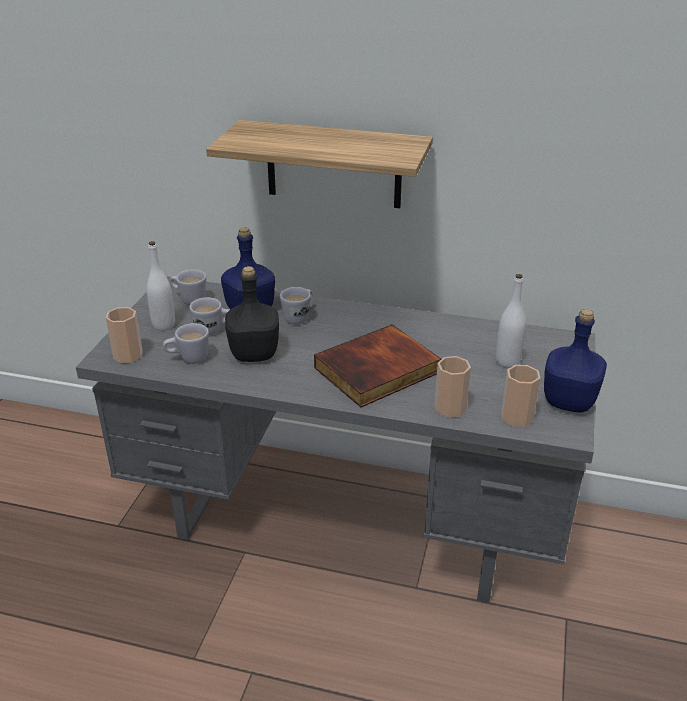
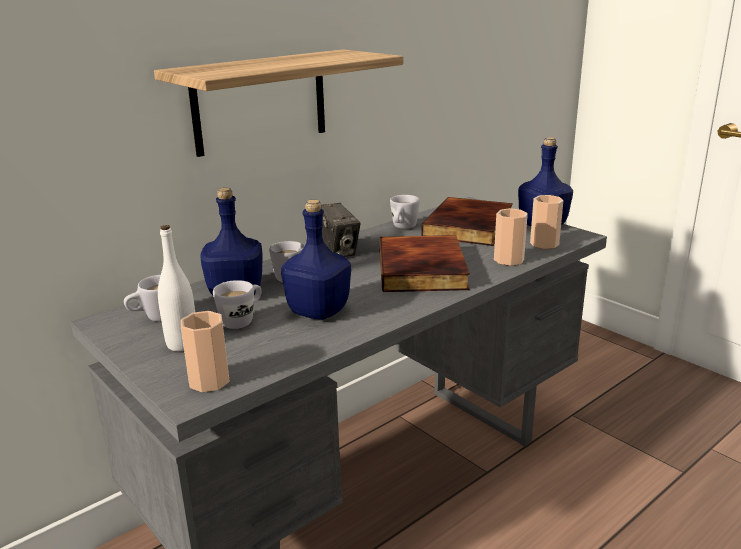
camera: 55 degrees left, 10 degrees down
white mug [163,323,209,364] -> white mug moved to [390,195,420,229]
black bottle [225,266,279,362] -> blue bottle [281,200,351,319]
white bottle [496,274,526,368] -> book [421,197,513,246]
none -> camera [321,203,361,257]

